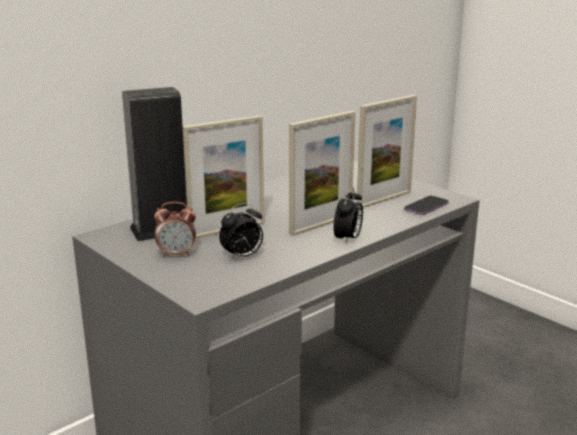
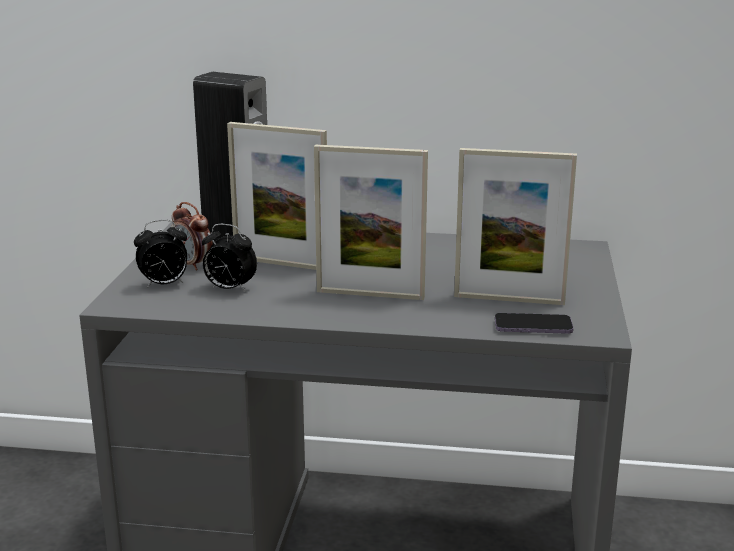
camera: 50 degrees right, 0 degrees up
alarm clock [334,187,363,243] -> alarm clock moved to [134,220,187,288]

